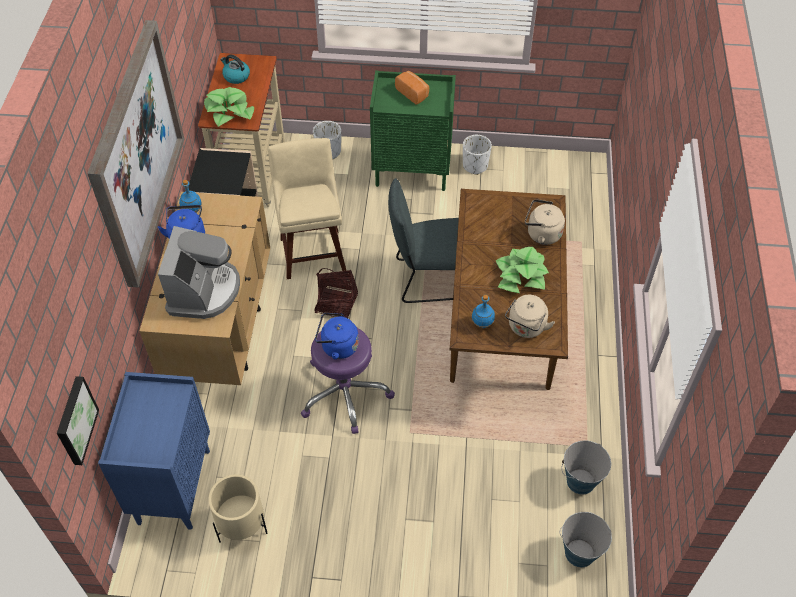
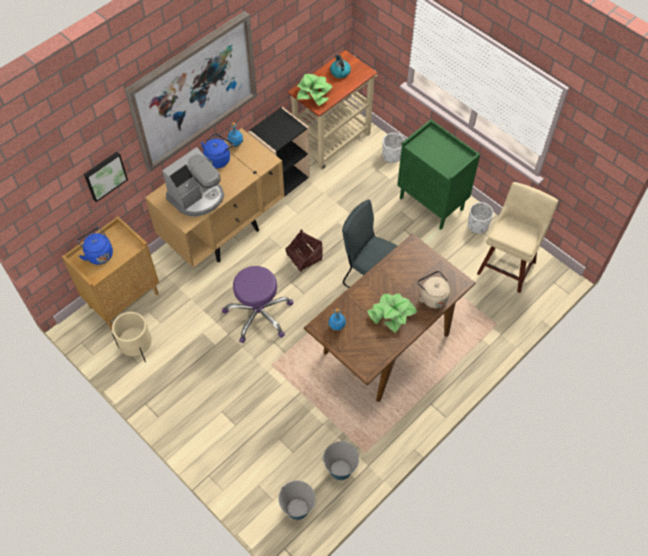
camera: 40 degrees right, 5 degrees up
picture [57,376,99,465] -> picture moved to [84,152,128,202]
blue cabinet [98,372,210,530] -> brown cabinet [62,216,159,330]
beige chair [268,138,346,279] -> beige chair moved to [477,182,558,293]
blue kettle [315,313,359,359] -> blue kettle moved to [77,227,113,265]
bread [395,71,429,105] -> none
beige kettle [505,295,555,338] -> none

